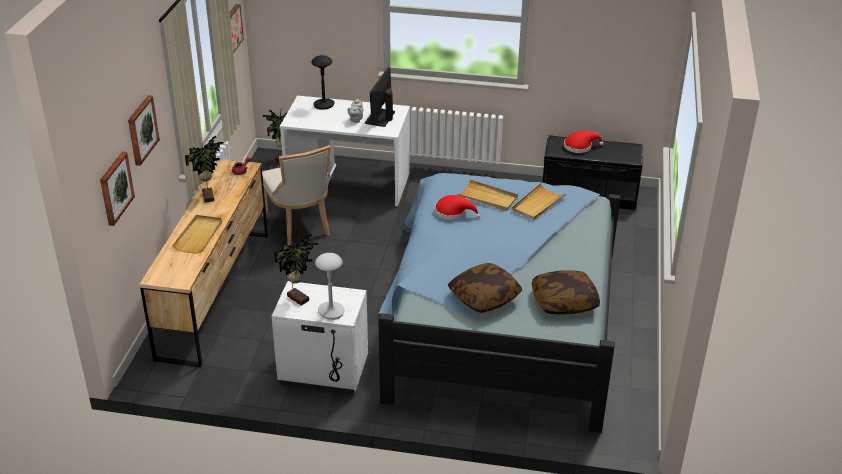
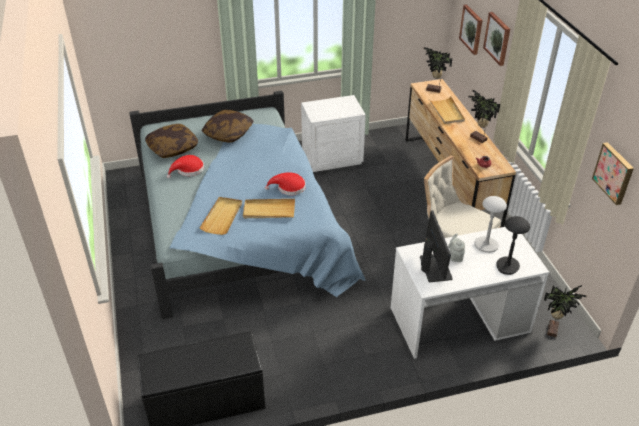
camera: 155 degrees right, 5 degrees up
potted plant [274,234,318,305] -> potted plant moved to [424,47,452,93]
grey table lamp [315,253,345,320] -> grey table lamp moved to [474,196,507,253]
red hat [564,131,604,153] -> red hat moved to [167,155,204,178]

